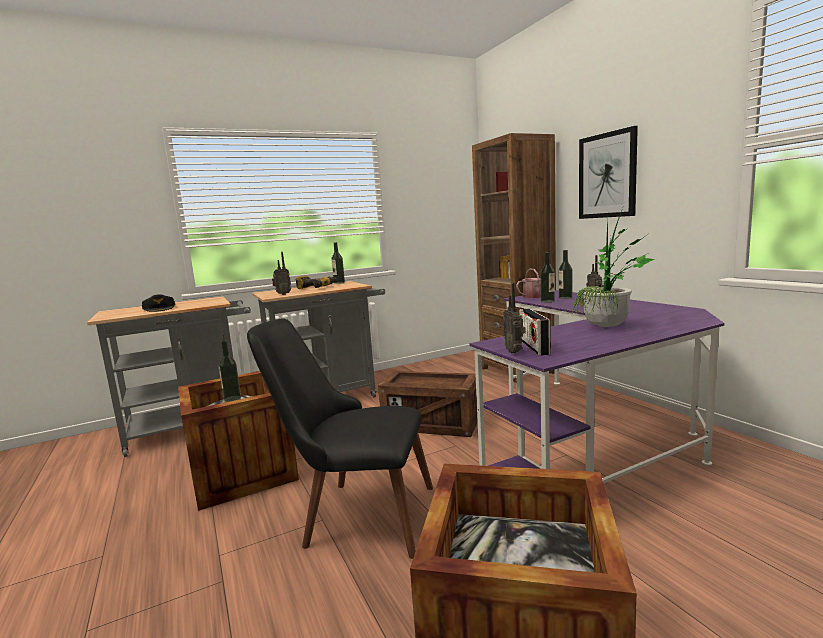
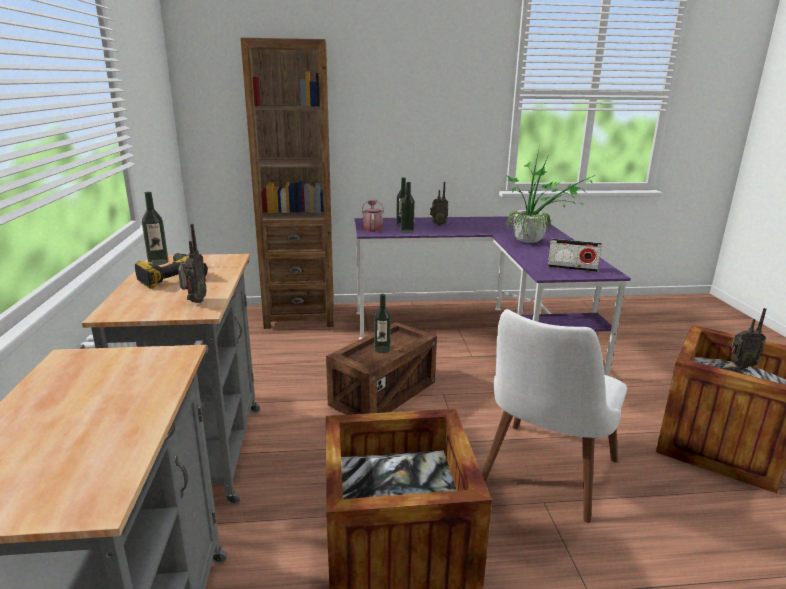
camera: 70 degrees left, 10 degrees up
black cap [142,294,175,312] -> none
bottle [219,340,241,402] -> bottle moved to [374,294,391,353]
black chair [247,318,433,559] -> white chair [482,309,627,523]
radio [503,283,526,354] -> radio moved to [731,308,766,368]
picture [579,126,638,219] -> none

